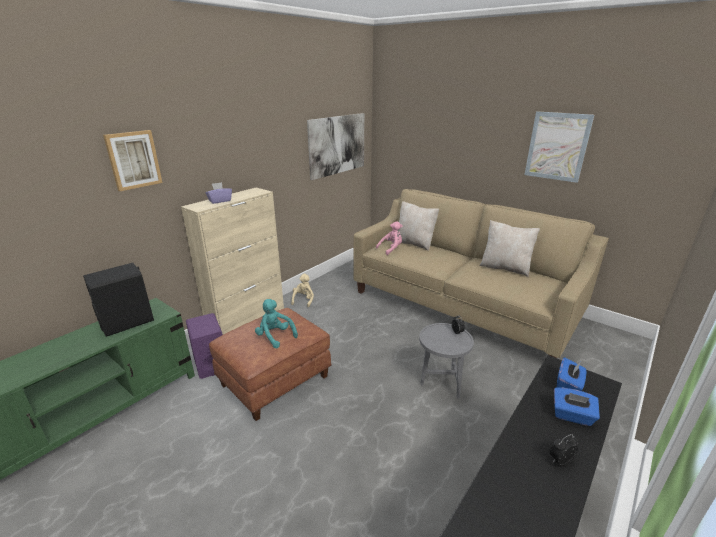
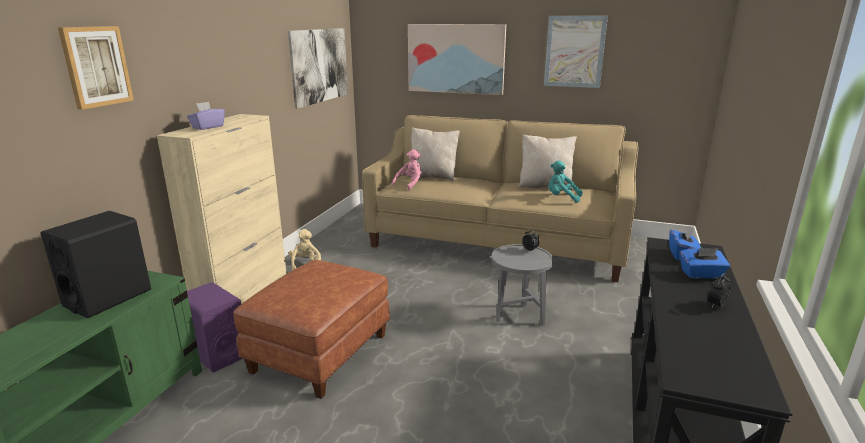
camera: 20 degrees left, 5 degrees down
turquoise plush toy [255,299,298,348] -> turquoise plush toy moved to [548,161,583,203]
none -> picture [408,24,506,95]

